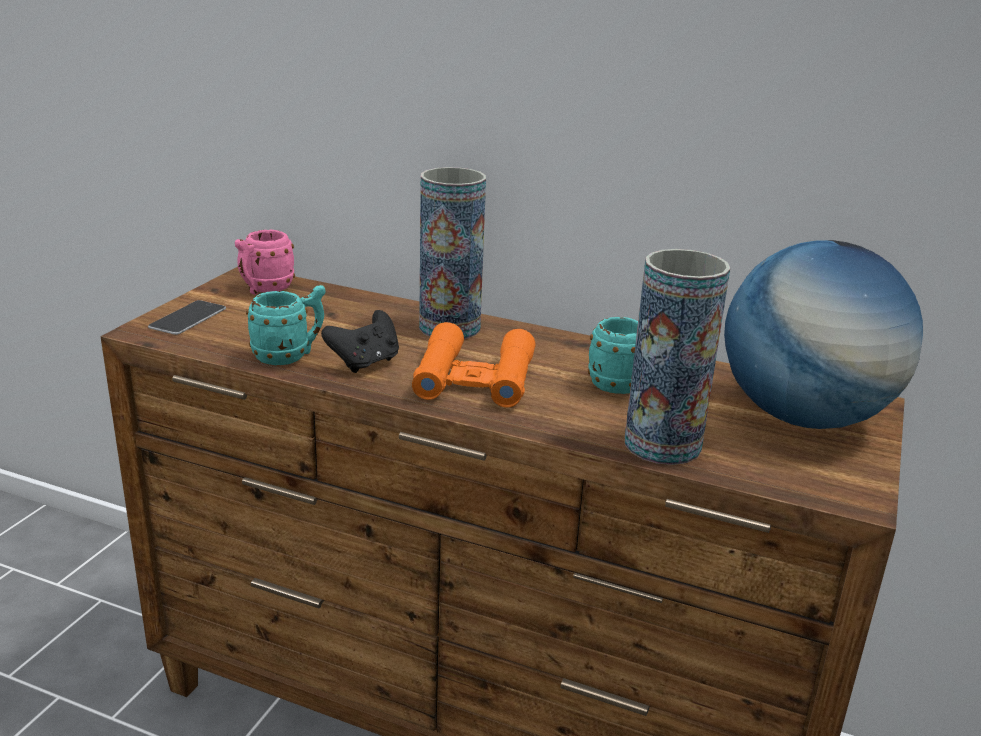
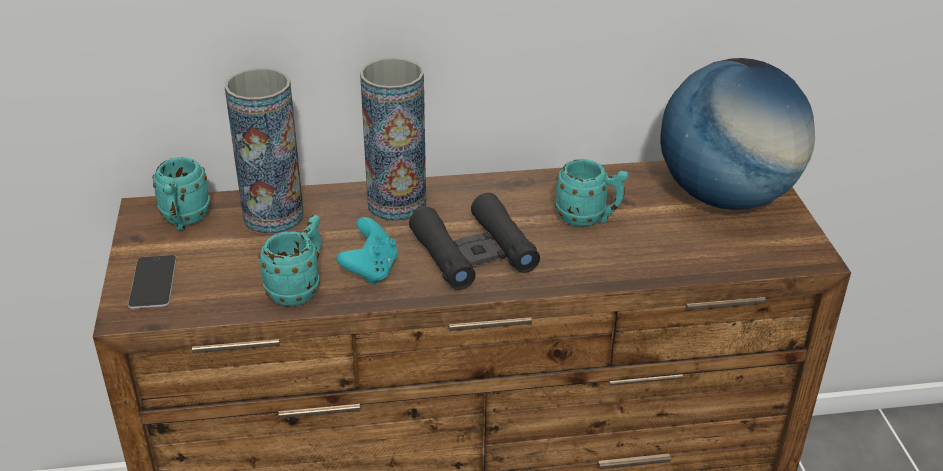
camera: 30 degrees left, 10 degrees up
pink mug [235,230,295,295] -> turquoise mug [153,157,211,230]
black game controller [321,310,399,373] -> turquoise game controller [337,217,398,285]
orange binoculars [412,322,535,408] -> black binoculars [409,193,540,290]
vase [625,249,730,465] -> vase moved to [225,68,304,234]

